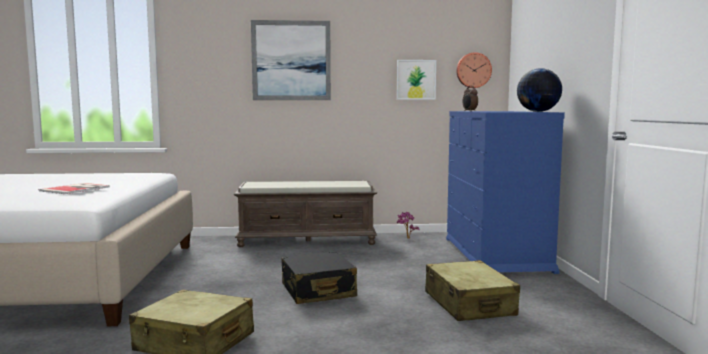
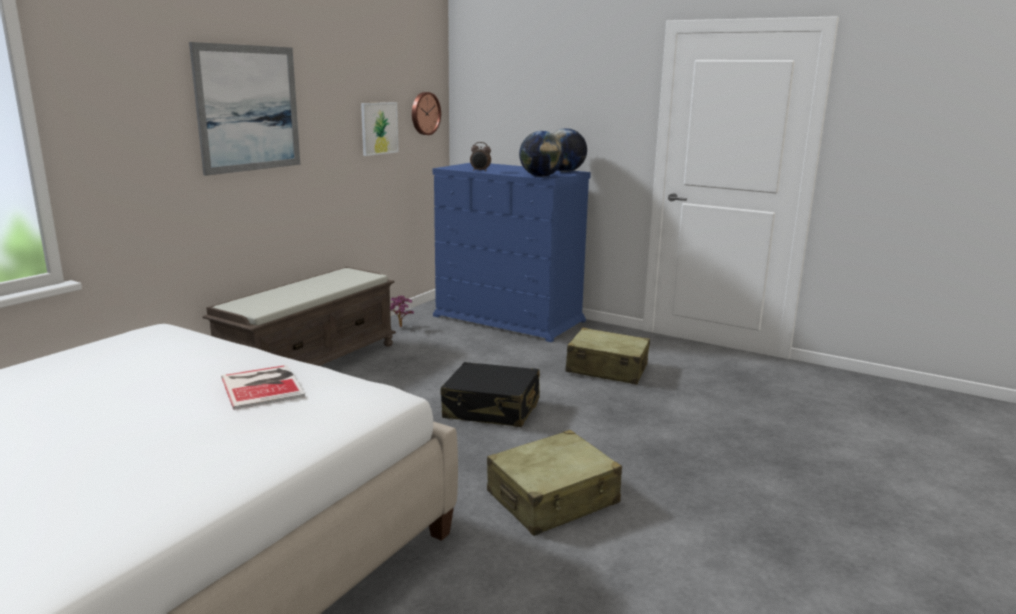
camera: 55 degrees left, 10 degrees up
none -> globe [519,131,564,177]

